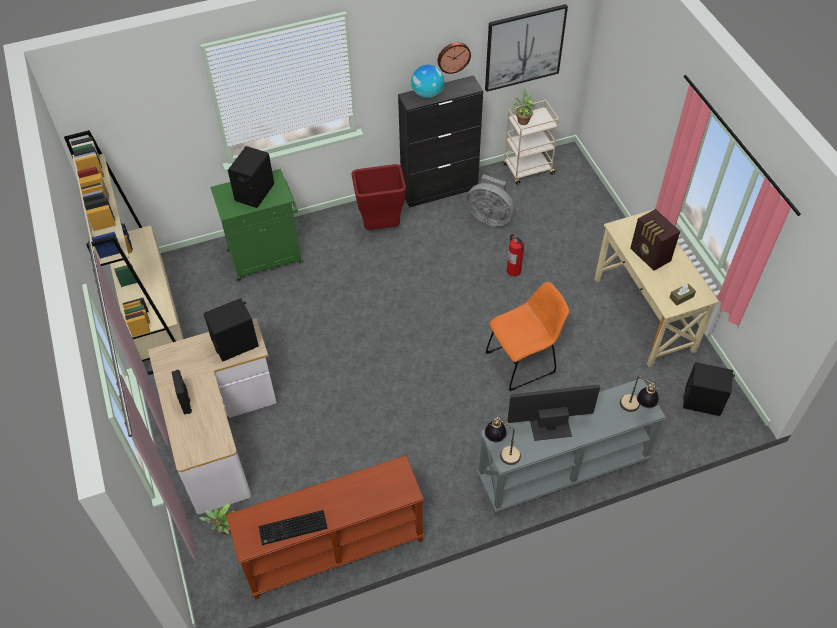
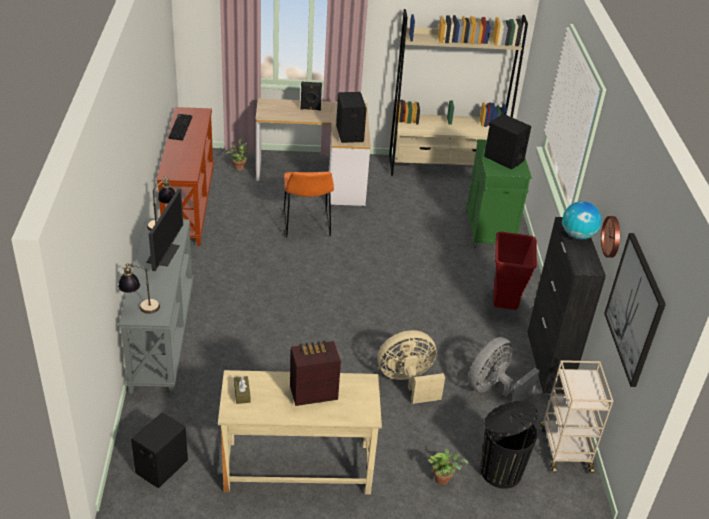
camera: 105 degrees right, 15 degrees down
orange chair [486,282,569,391] -> orange chair moved to [284,172,334,237]
fire extinguisher [507,234,524,277] -> beige fan [378,330,445,404]
potted plant [511,89,534,125] -> potted plant moved to [428,449,469,485]
none -> black trash can [481,401,538,489]

